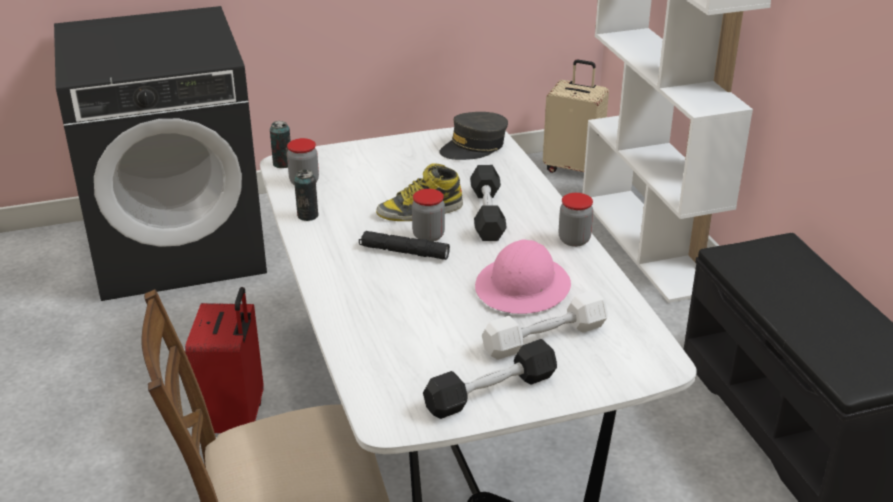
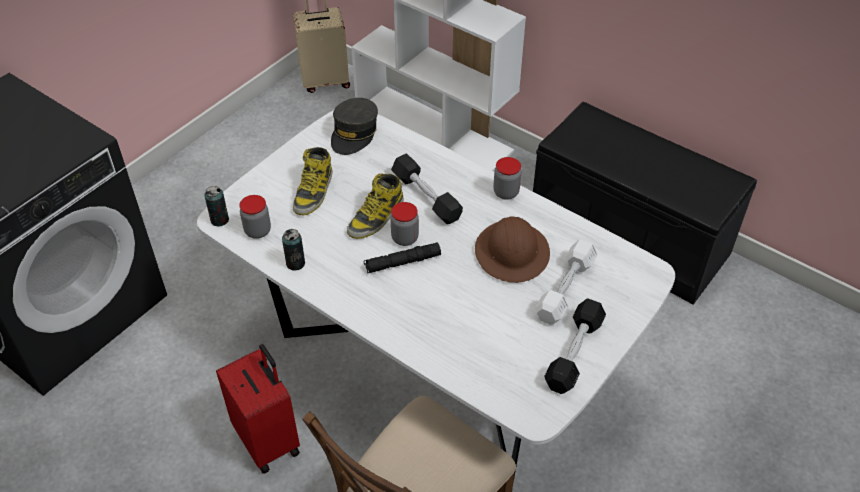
camera: 35 degrees left, 15 degrees up
pink hard hat [475,239,571,314] -> brown hard hat [475,216,550,283]
none -> boot [293,147,333,215]

